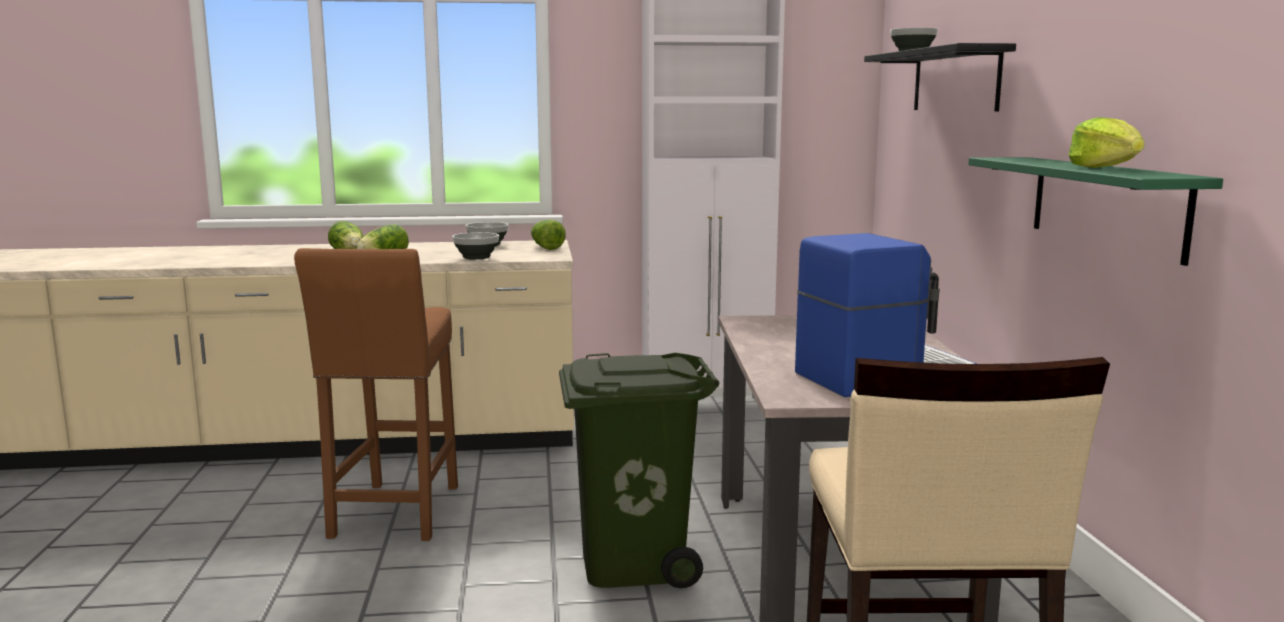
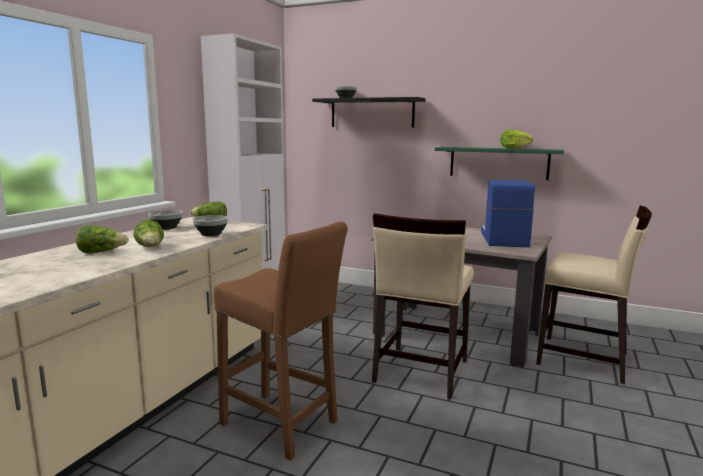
camera: 60 degrees left, 0 degrees up
green trash can [559,353,719,588] -> beige chair [372,213,474,399]

